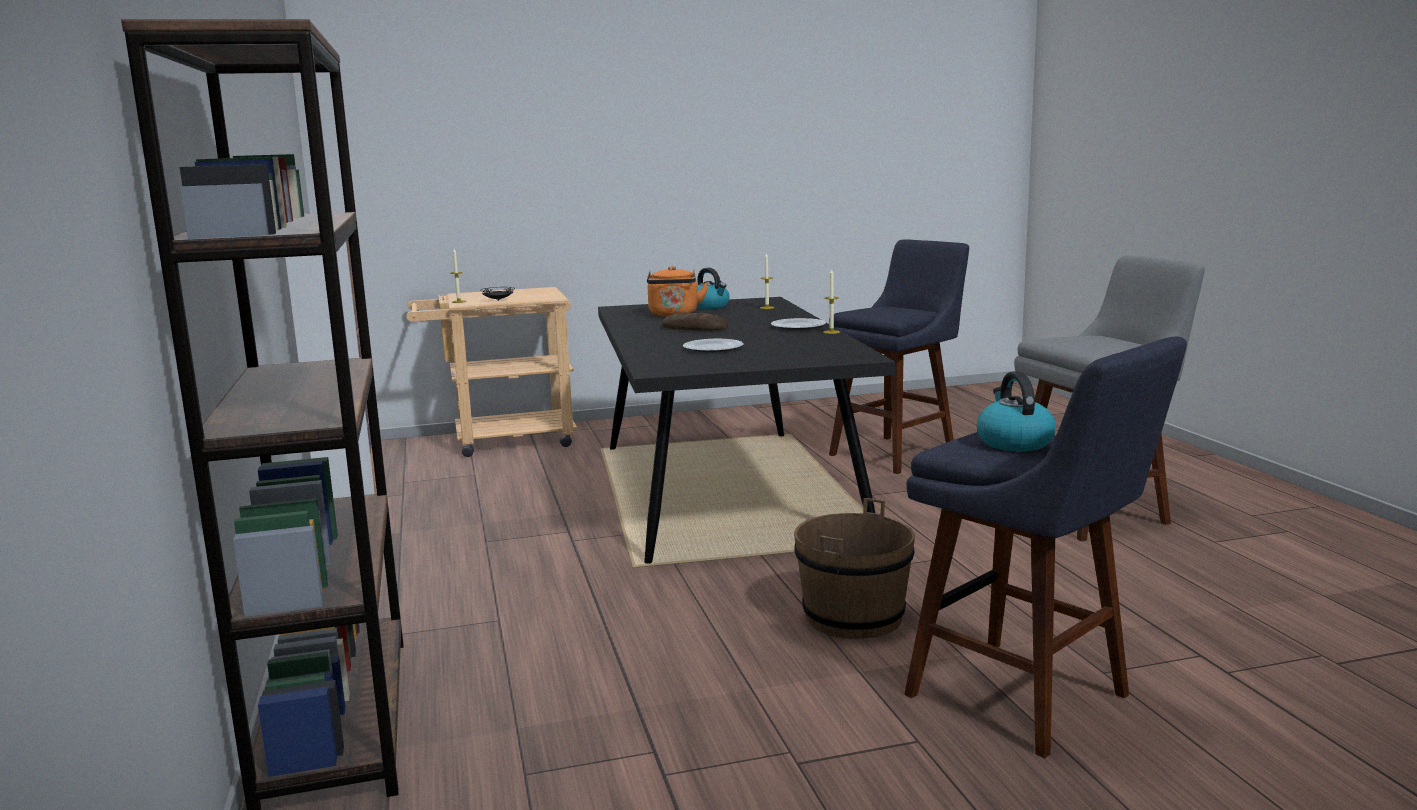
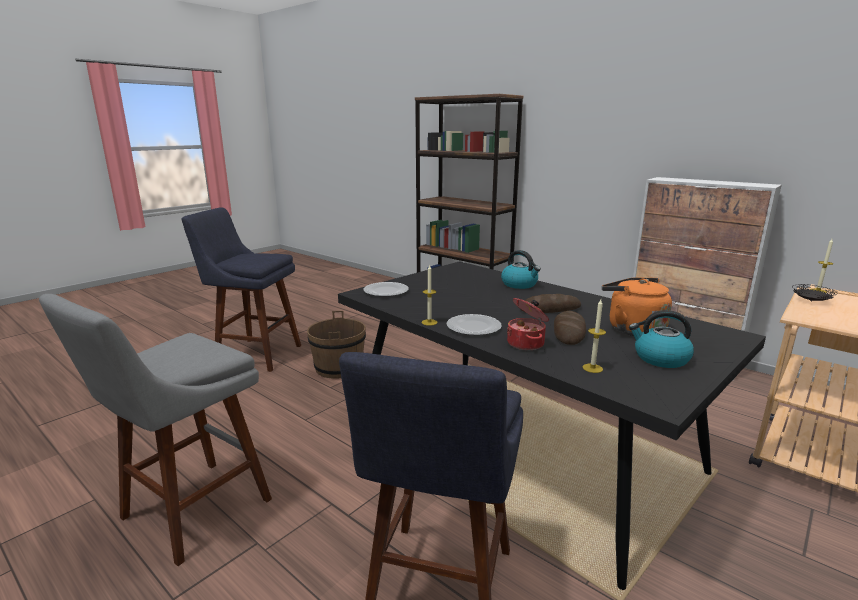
camera: 145 degrees right, 5 degrees up
plate [683,339,744,353] -> plate moved to [363,282,409,297]
kettle [977,371,1056,451] -> kettle moved to [501,250,541,289]
none -> cooking pot [507,298,549,350]
none -> bread [554,311,586,345]

